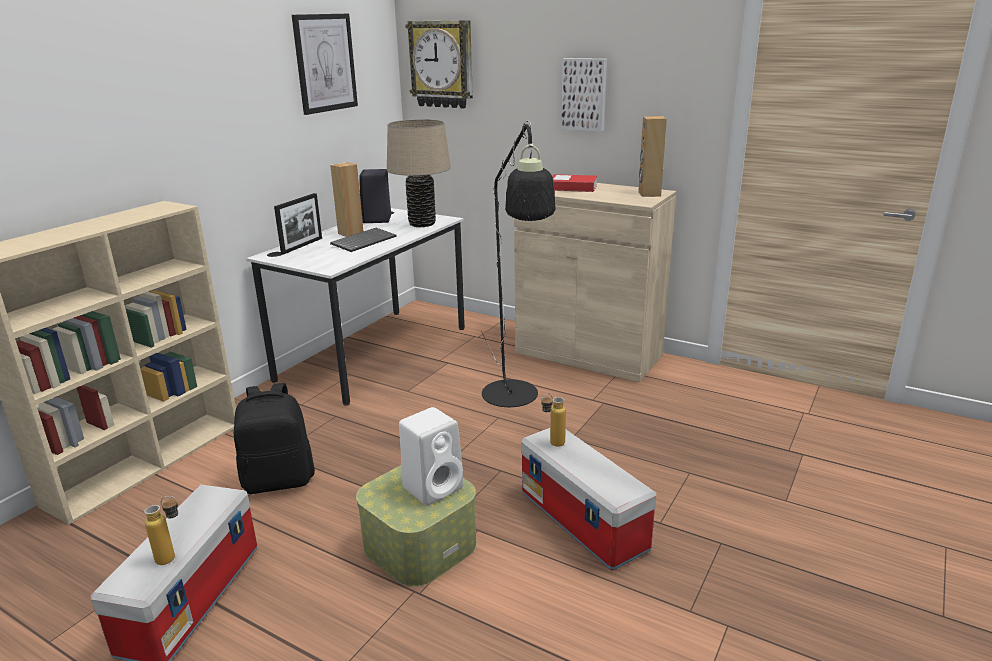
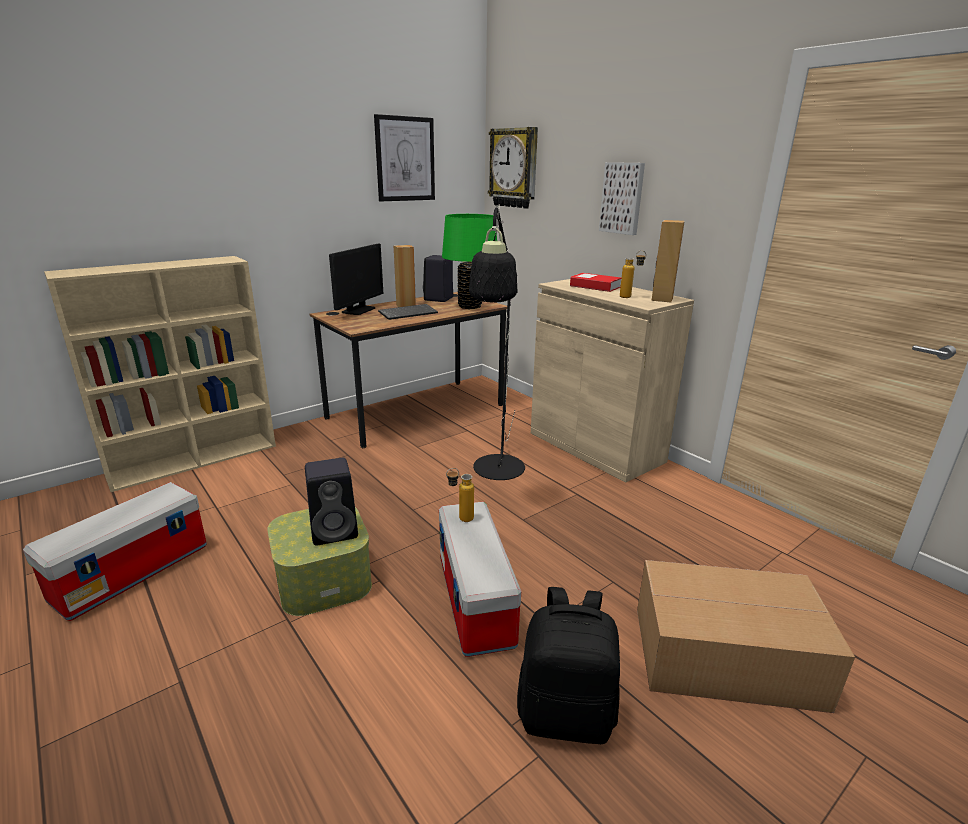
camera: 20 degrees right, 0 degrees up
bottle [144,496,178,565] -> bottle moved to [620,250,646,298]
black backpack [234,383,315,494] -> black backpack moved to [517,587,620,744]
white desk [246,208,465,406] -> brown desk [310,292,507,448]
picture frame [274,193,322,254] -> monitor [329,244,383,315]
beige table lamp [387,119,451,227] -> green table lamp [442,214,497,309]
white speaker [399,407,463,506] -> black speaker [305,458,358,545]
none -> cardboard box [637,560,855,713]

